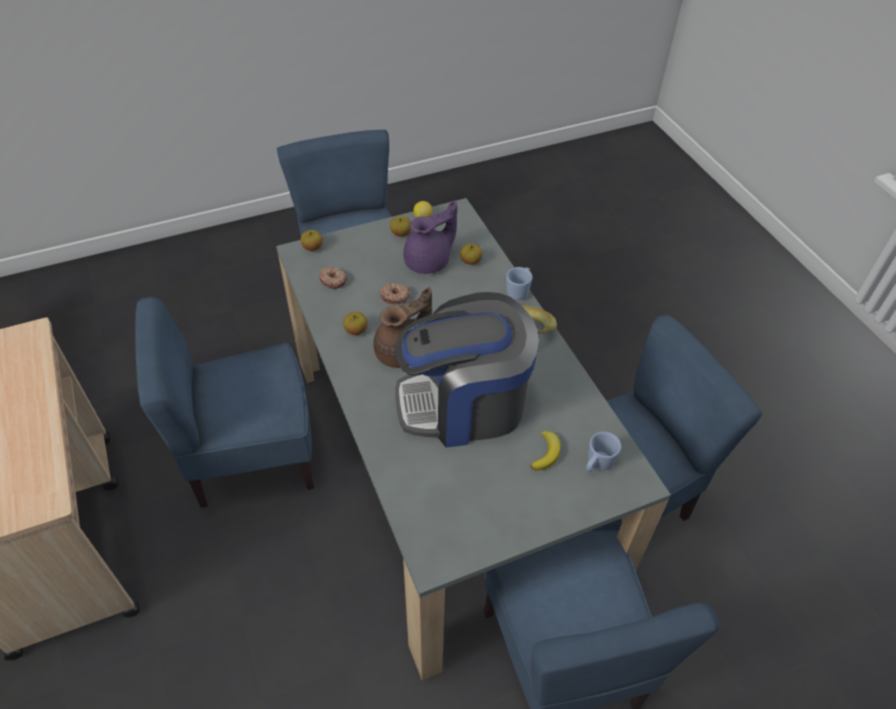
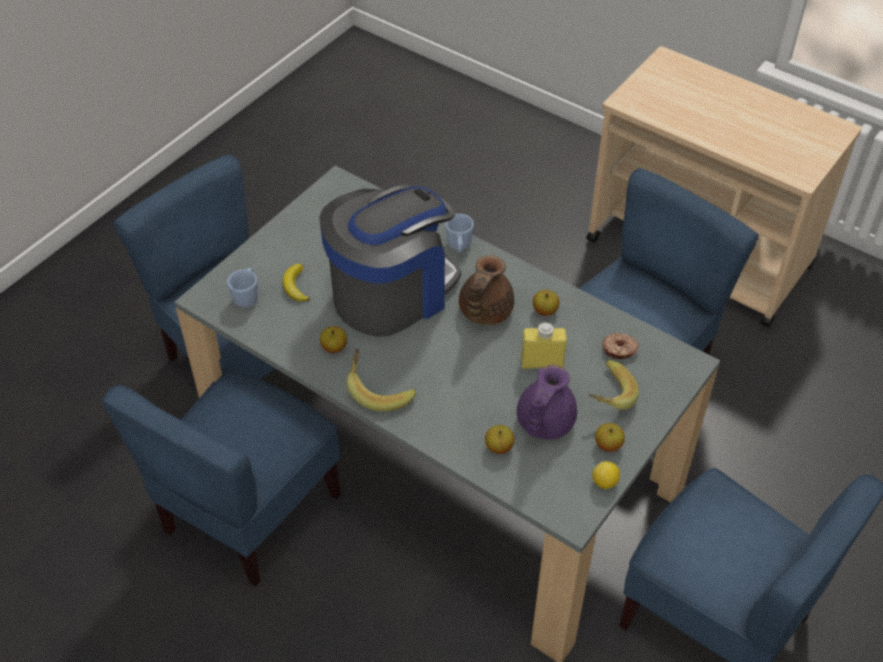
camera: 150 degrees right, 0 degrees up
apple [301,230,323,251] -> apple moved to [320,326,347,353]
donut [379,283,410,304] -> yellow bottle [521,322,567,369]
blue mug [506,267,532,300] -> blue mug moved to [445,214,474,253]
none -> banana [589,360,639,410]

